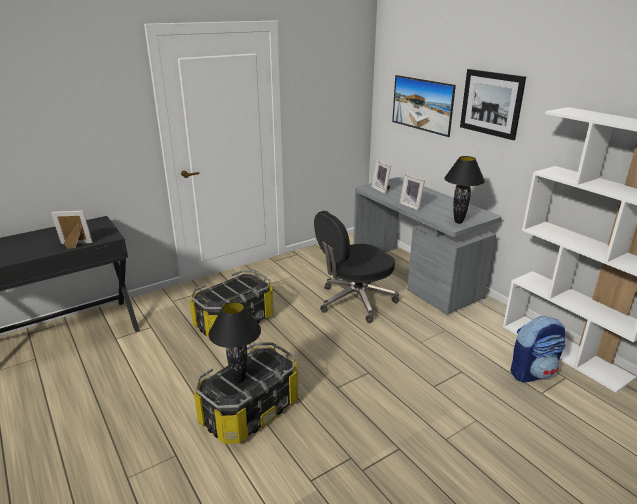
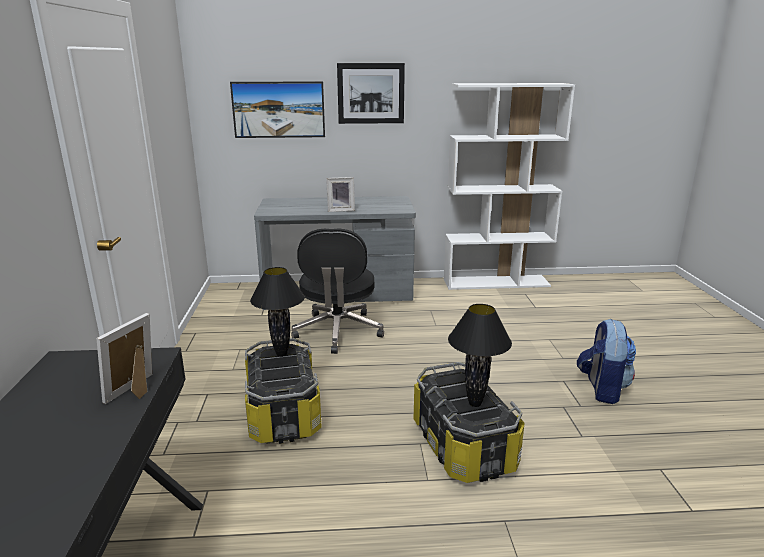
camera: 60 degrees left, 5 degrees down
picture frame [371,160,391,194] -> none
black table lamp [444,156,485,224] -> black table lamp moved to [250,267,305,357]
backpack [510,316,565,383] -> backpack moved to [577,319,636,404]

